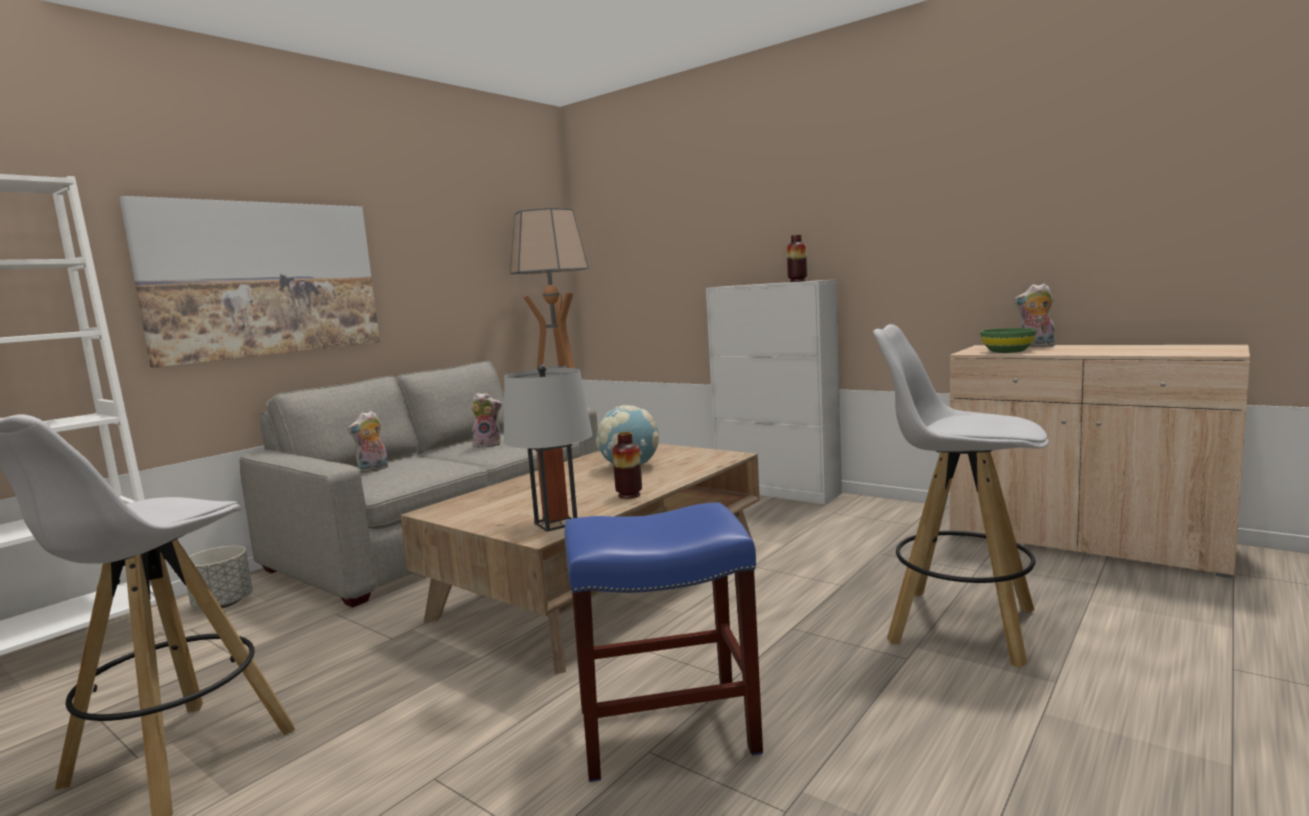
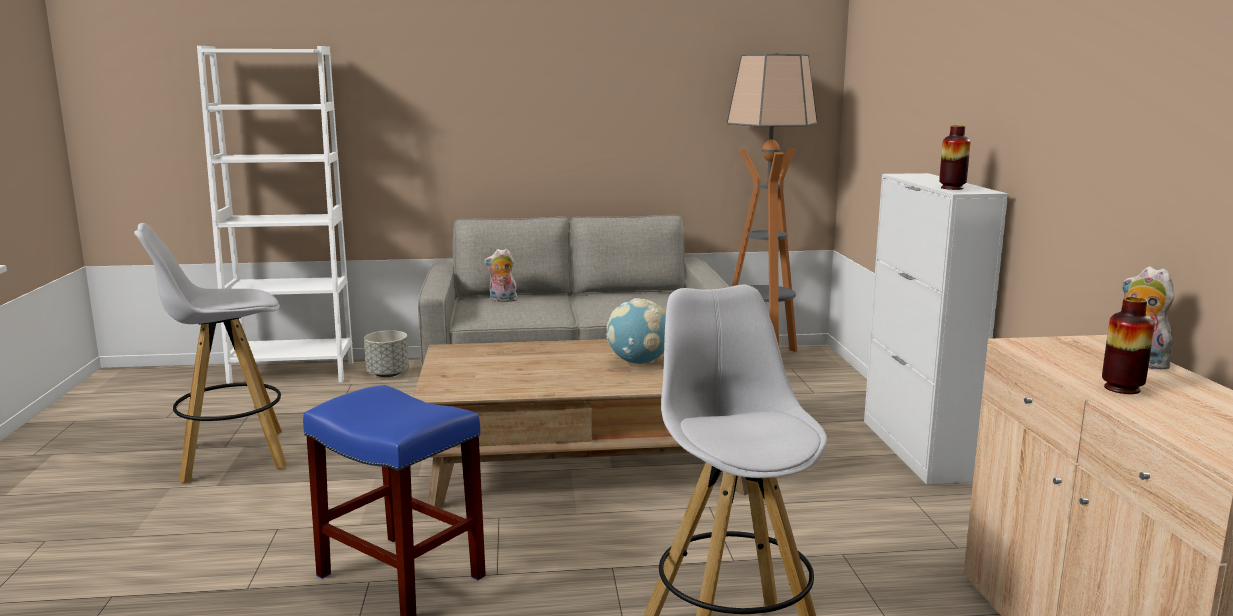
camera: 45 degrees right, 5 degrees up
picture [119,196,380,368] -> none
plush toy [471,393,502,448] -> none
grey table lamp [503,364,593,532] -> none
vase [612,432,642,499] -> vase moved to [1102,297,1155,394]
green bowl [980,328,1037,353] -> none

